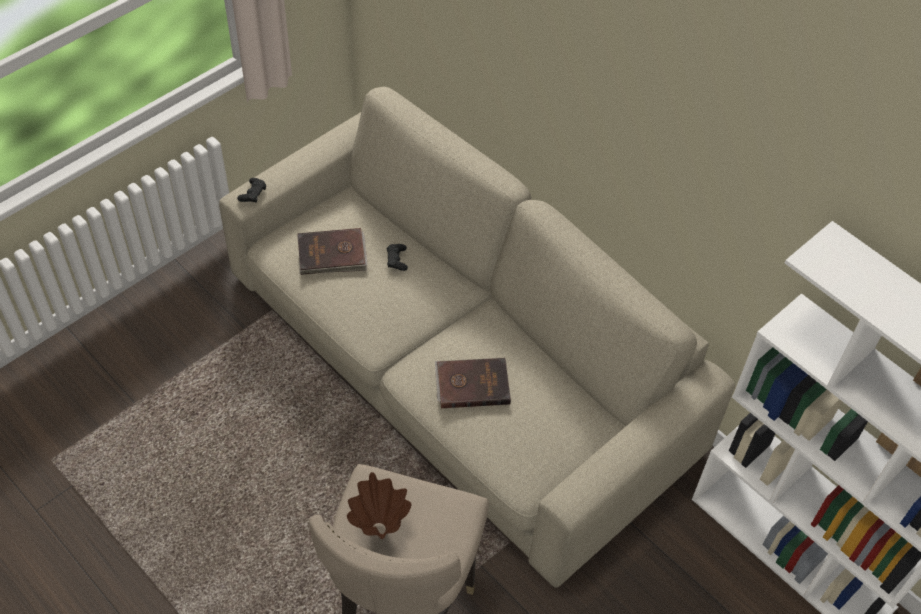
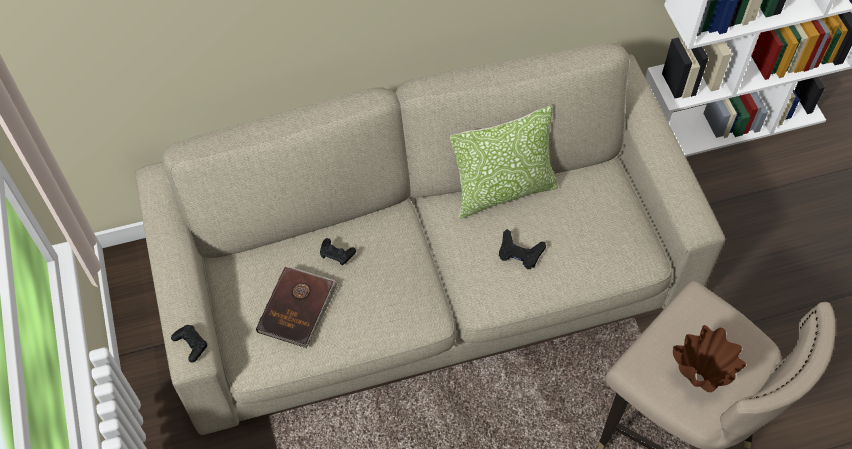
camera: 60 degrees left, 5 degrees up
brown book [435,358,511,408] -> black game controller [499,229,546,269]
none -> pillow [450,105,558,219]

